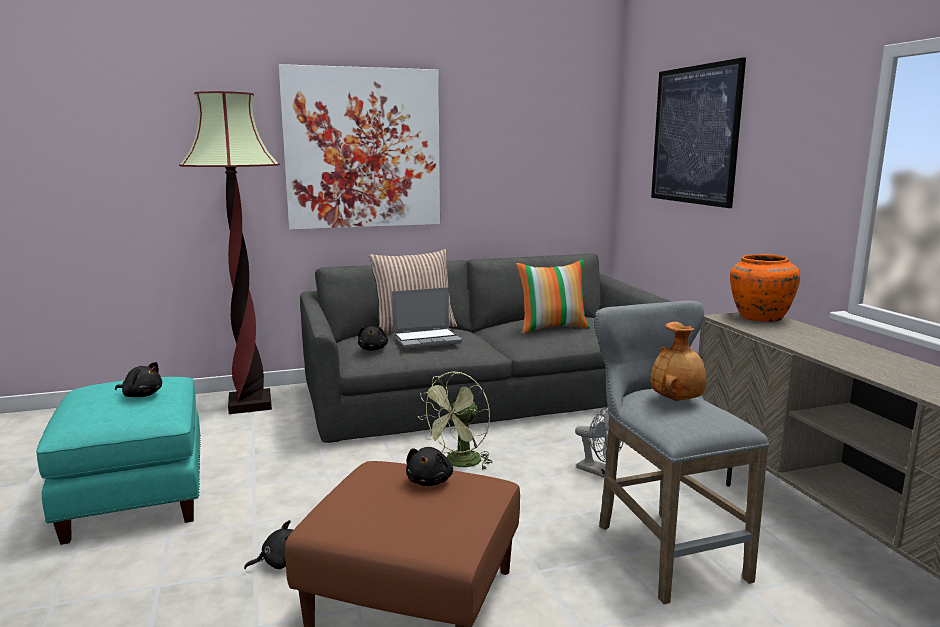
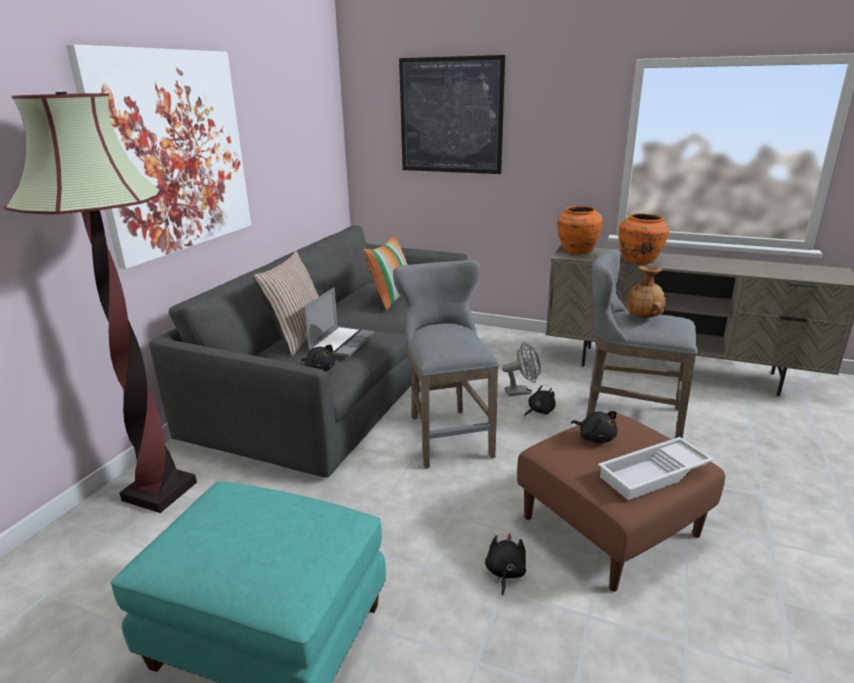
camera: 50 degrees left, 10 degrees up
black plush toy [115,362,162,397] -> black plush toy moved to [524,385,555,416]
green fan [418,372,493,470] -> grey stool [393,260,499,468]
none -> white tray [598,437,715,501]
none -> orange vase [619,213,669,264]

